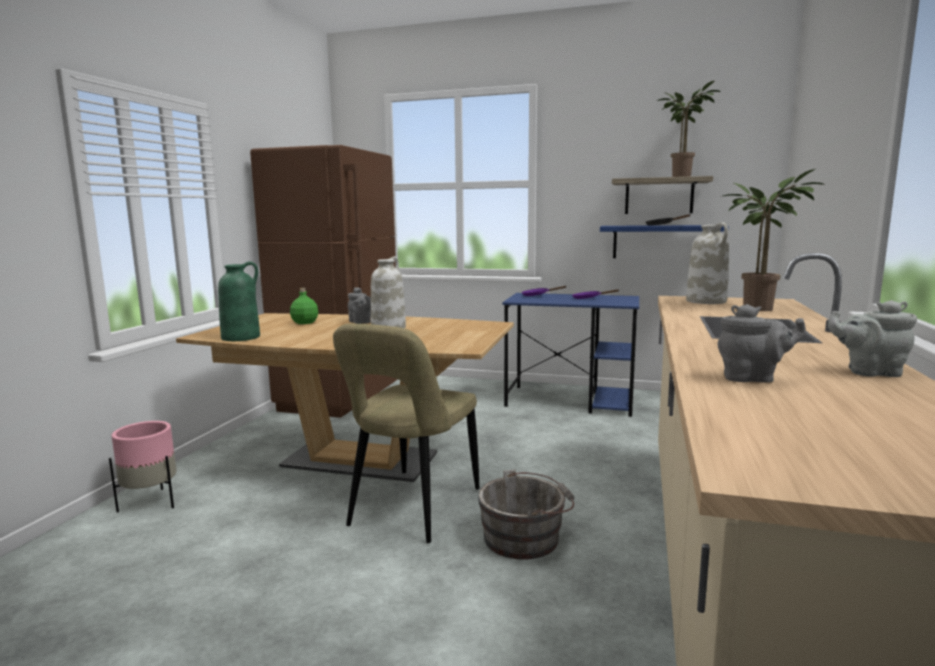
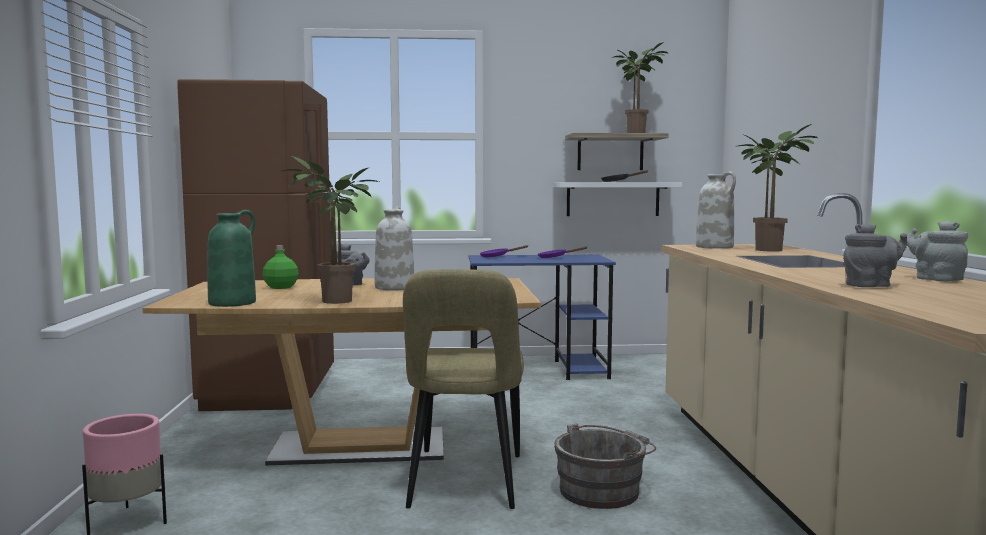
camera: 20 degrees left, 5 degrees down
blue shelf [600,225,729,258] -> white shelf [554,182,682,216]
grey teapot [828,300,917,377] -> grey teapot turned 75 degrees clockwise [907,221,968,282]
none -> potted plant [282,156,379,304]

